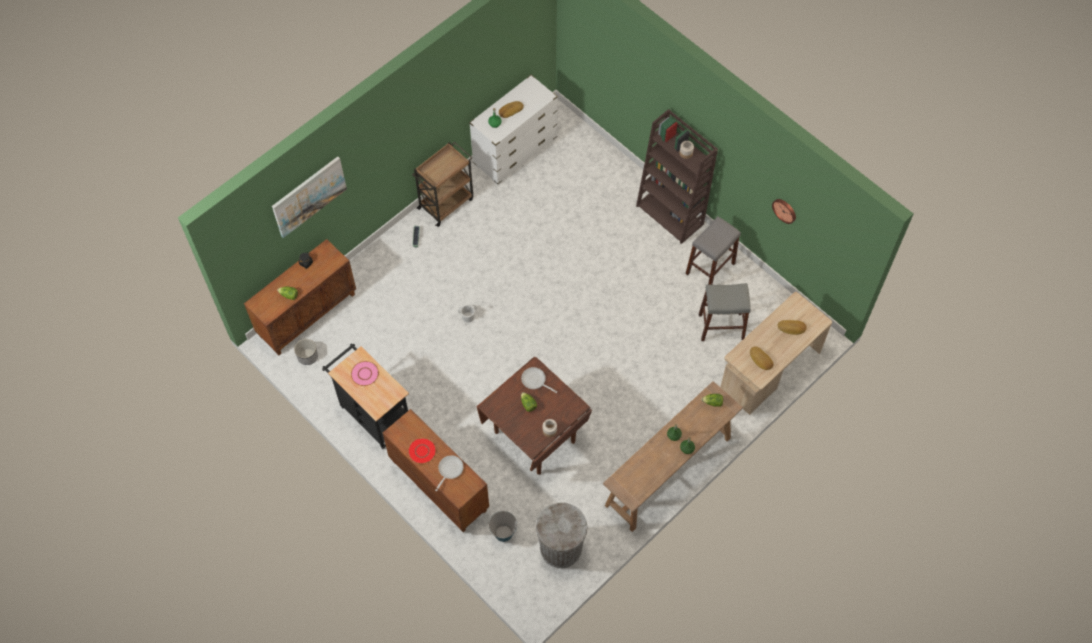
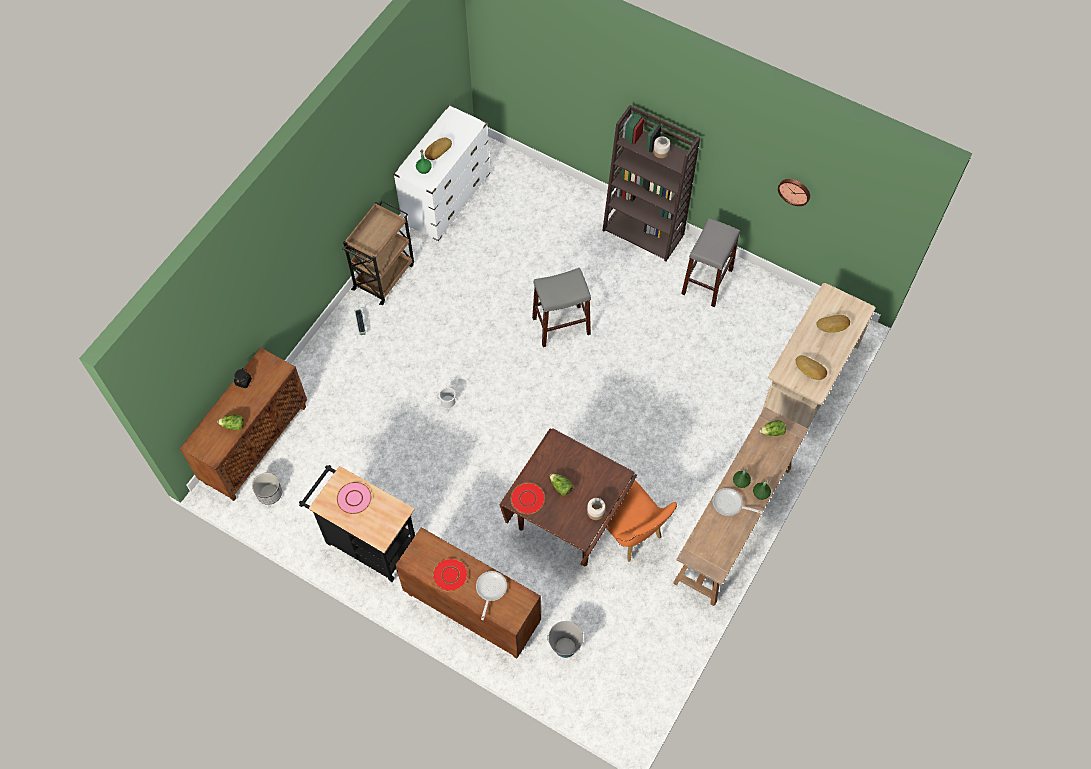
camera: 15 degrees left, 0 degrees up
picture [272,156,347,238] -> none
frying pan [521,367,557,393] -> frying pan moved to [713,488,763,516]
grey trash can [536,503,587,568] -> none
grey stool [699,283,751,341] -> grey stool moved to [532,268,591,347]
none -> red plate [511,482,545,514]
none -> orange chair [603,481,677,562]

